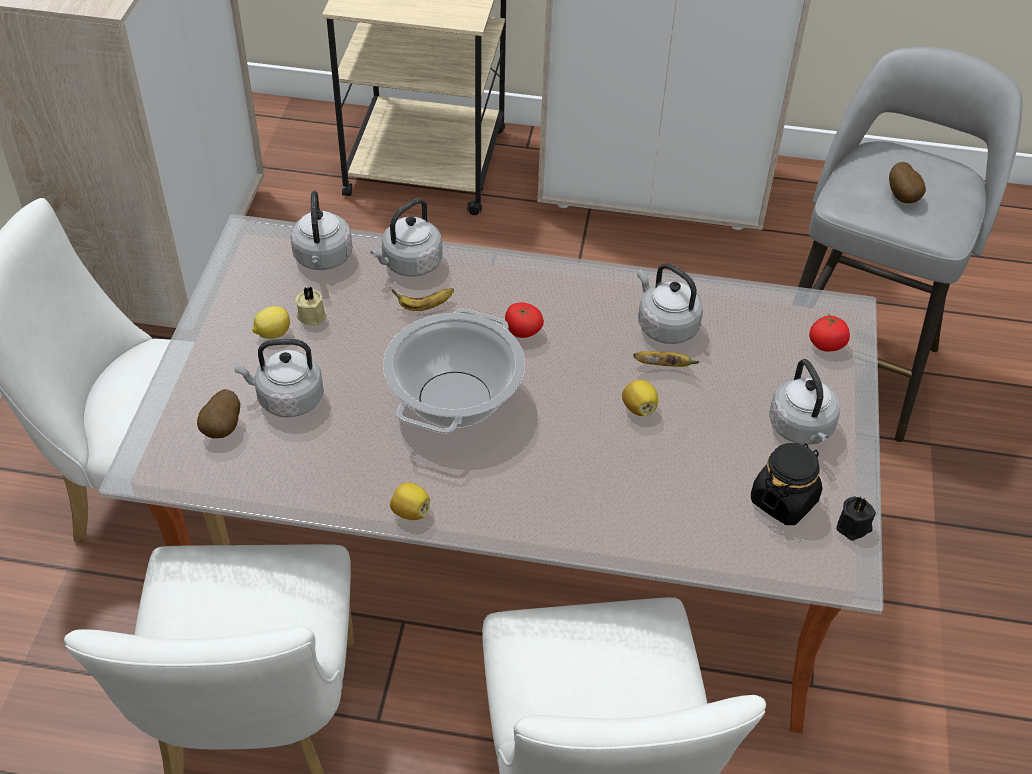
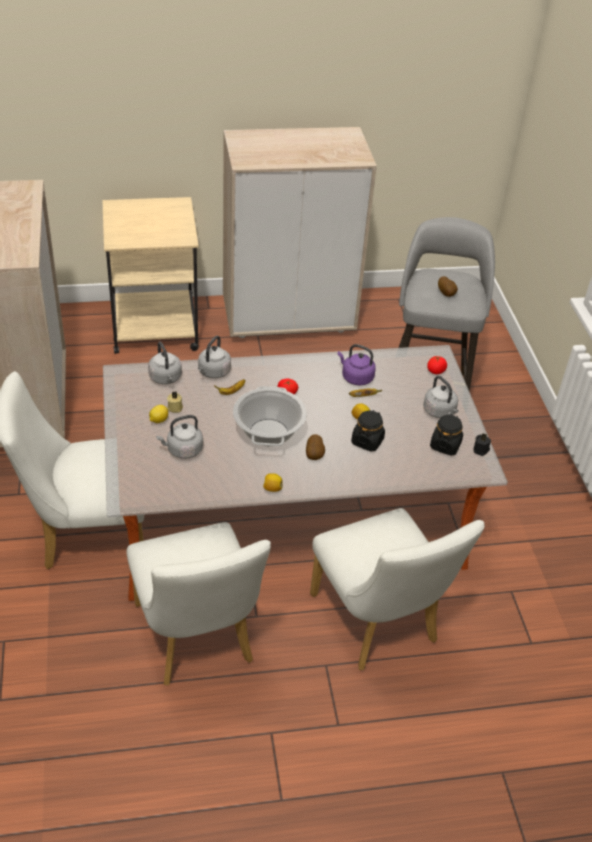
camera: 20 degrees left, 5 degrees down
potato [197,389,240,438] -> potato moved to [306,434,325,460]
grey kettle [637,263,703,344] -> purple kettle [337,344,376,385]
none -> black jar [351,410,385,452]

